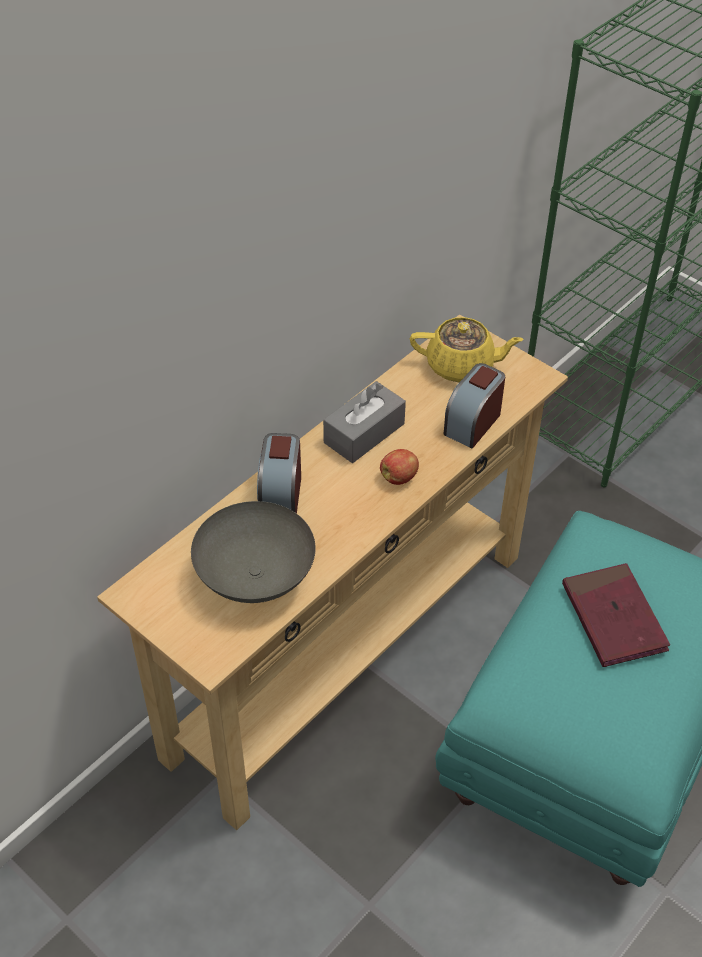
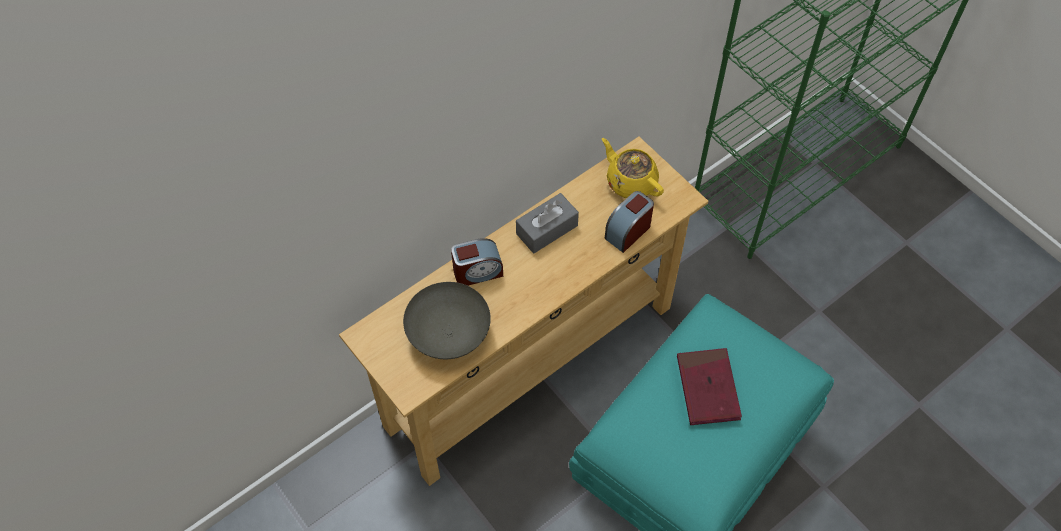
camera: 10 degrees right, 10 degrees up
alarm clock [257,433,301,513] -> alarm clock turned 120 degrees counterclockwise [451,238,503,286]
apple [380,449,419,485] -> none
yellow teapot [410,317,524,382] -> yellow teapot turned 150 degrees counterclockwise [602,138,664,198]

